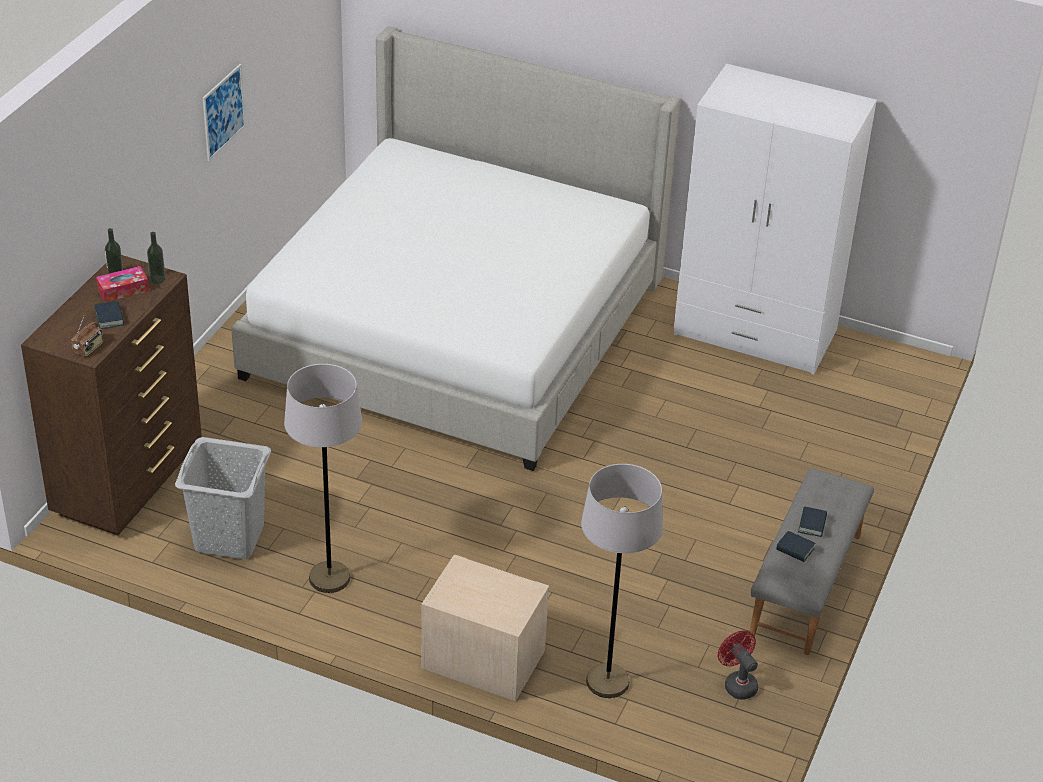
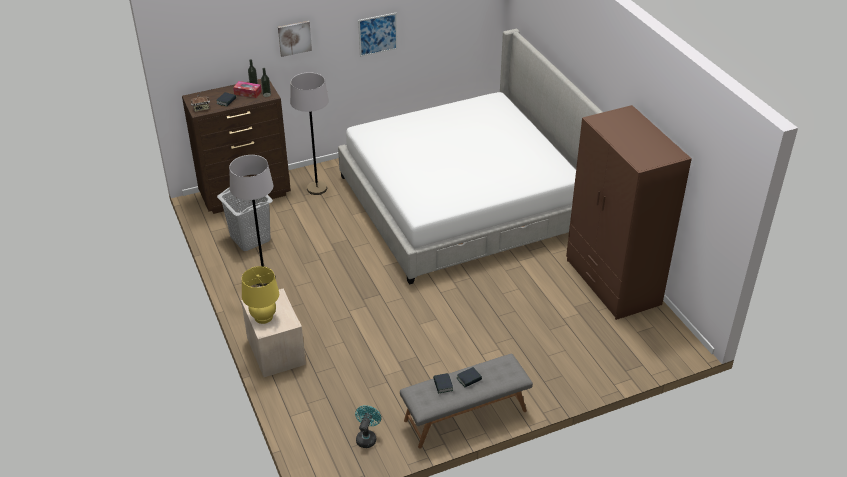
camera: 45 degrees right, 0 degrees up
grey floor lamp [581,464,663,698] -> grey floor lamp moved to [290,72,329,195]
white wardrobe [674,64,877,375] -> brown wardrobe [566,105,692,320]
red fan [718,631,758,700] -> turquoise fan [355,405,381,448]
none -> yellow table lamp [242,266,279,324]
none -> picture [278,21,312,57]

